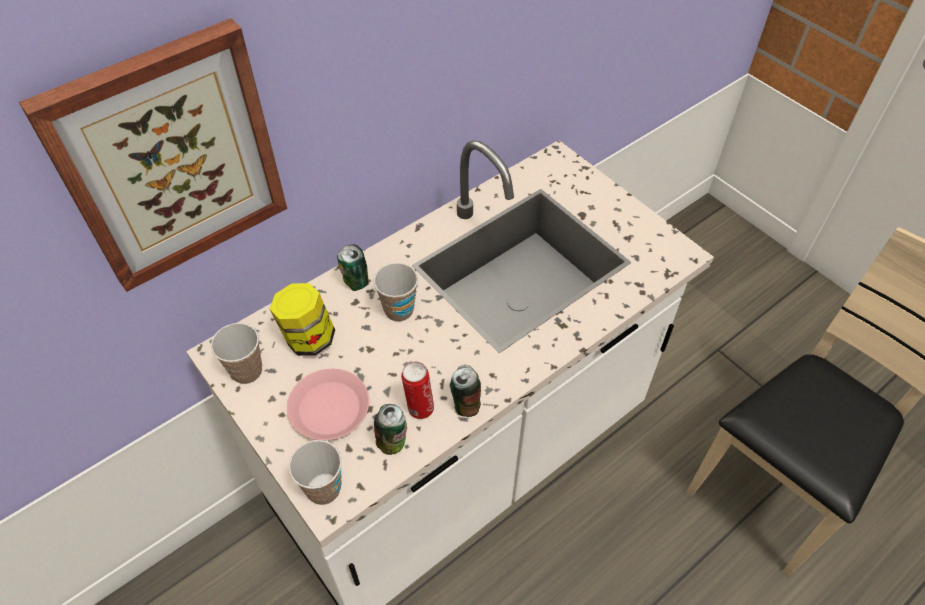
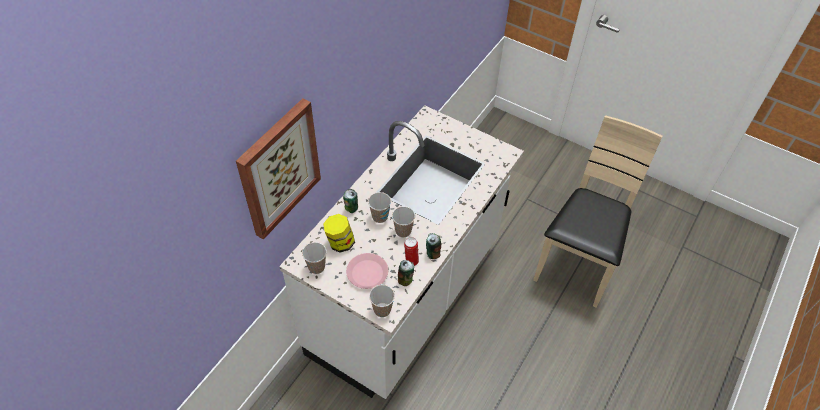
camera: 20 degrees left, 0 degrees up
none -> cup [392,206,415,238]

